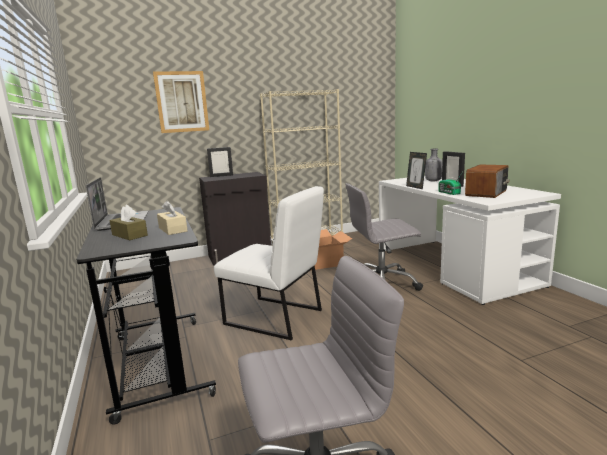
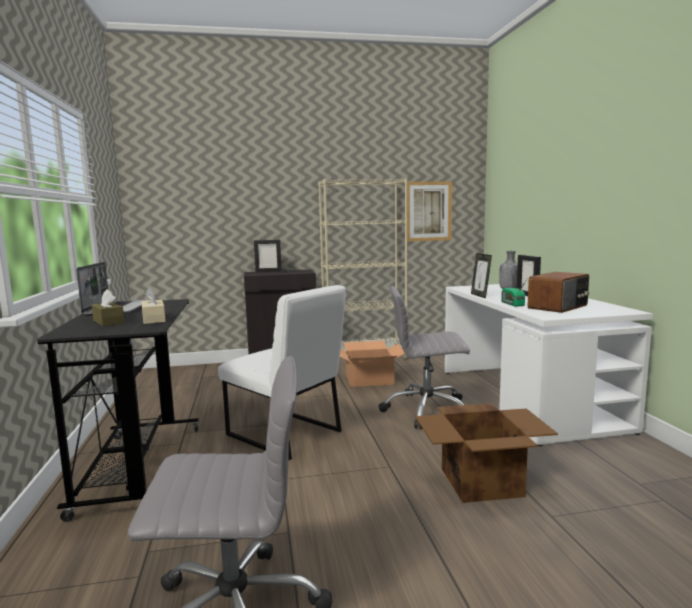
camera: 10 degrees right, 5 degrees down
picture [153,71,209,133] -> picture moved to [407,181,452,242]
none -> cardboard box [415,403,558,503]

